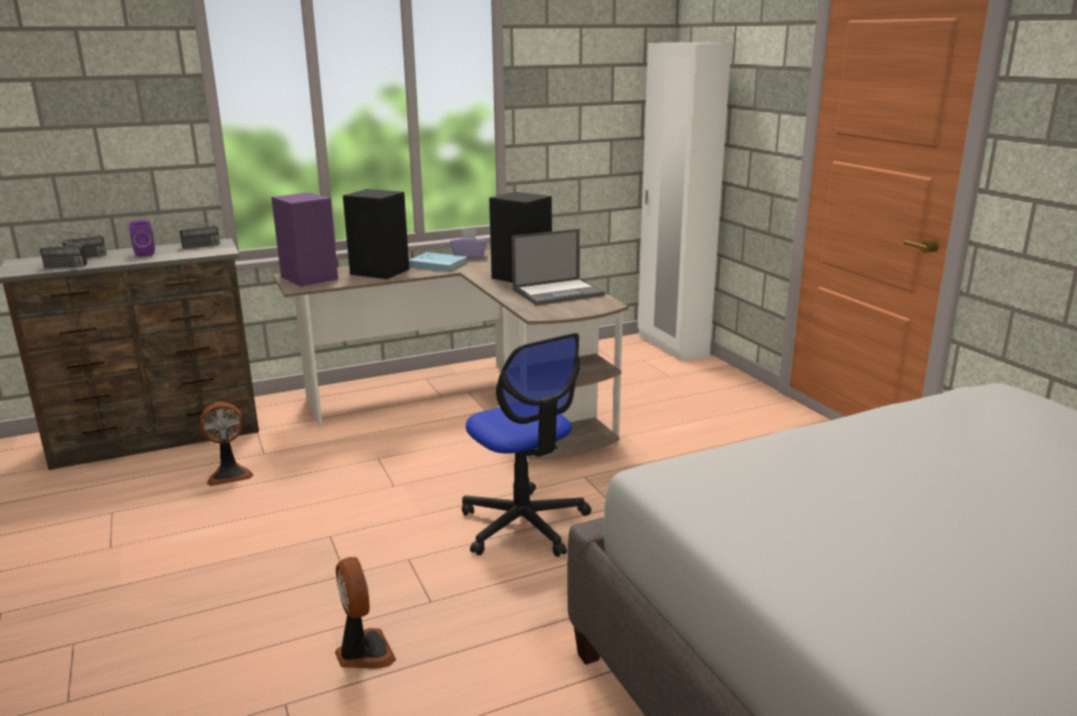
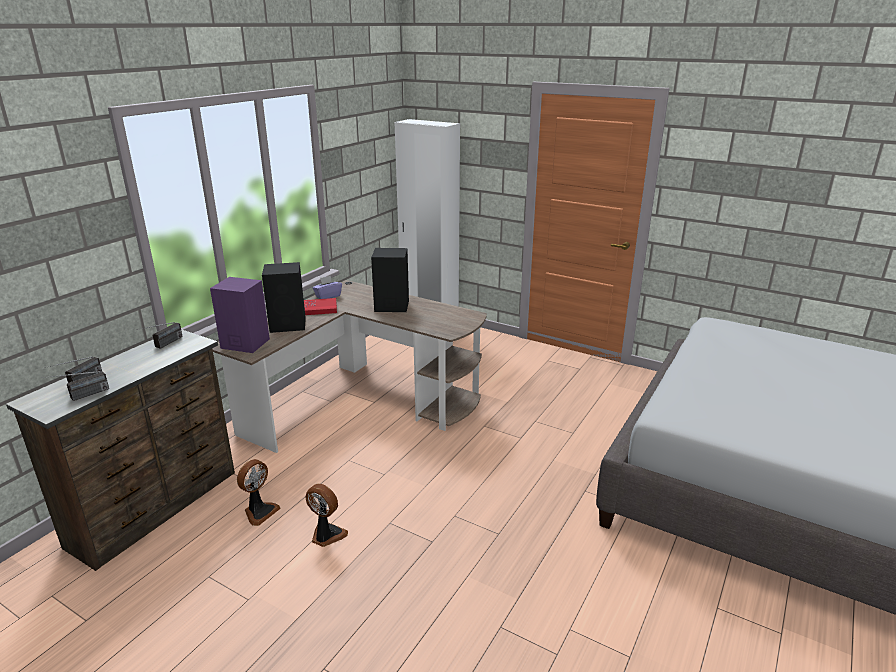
camera: 35 degrees left, 5 degrees up
purple speaker [129,220,155,257] -> none
fan [335,557,396,669] -> fan moved to [306,484,348,547]
blue book [409,252,468,272] -> red book [304,298,337,315]
office chair [462,333,591,557] -> none
laptop [512,229,605,305] -> none

